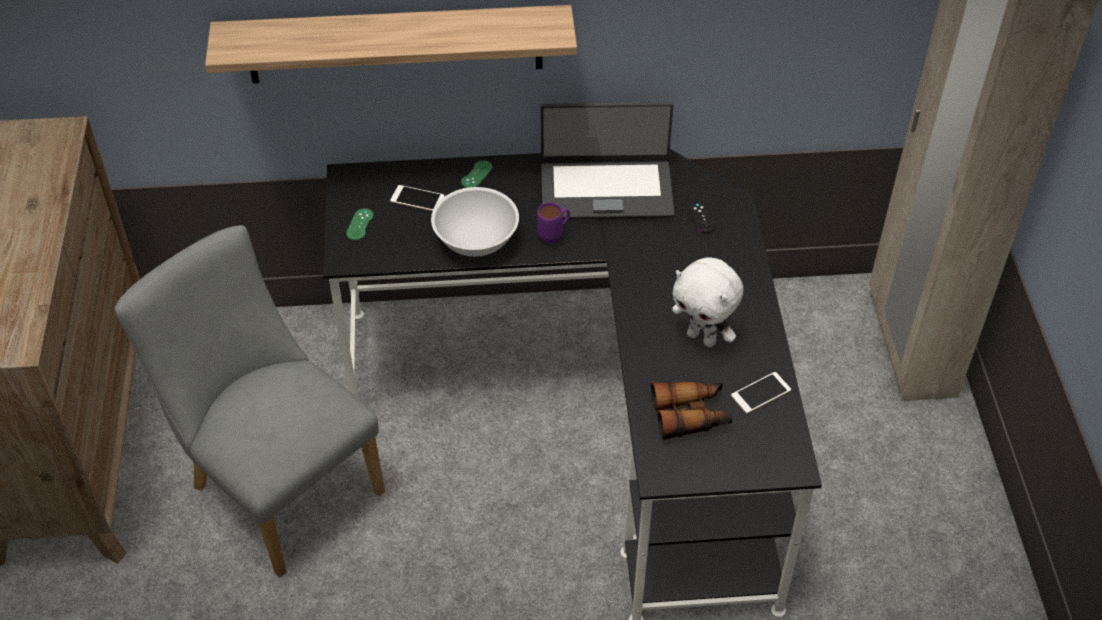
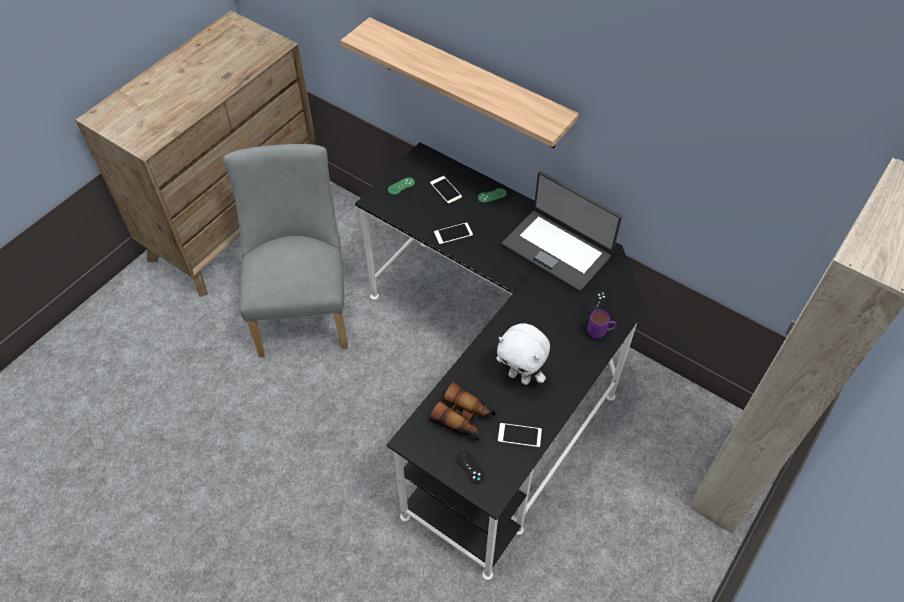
camera: 40 degrees right, 5 degrees up
white bowl [431,187,519,257] -> phone [434,222,473,244]
purple mug [537,203,570,244] -> purple mug moved to [587,310,617,339]
white plush toy [672,257,743,347] -> white plush toy turned 45 degrees counterclockwise [497,323,550,385]
none -> black game controller [456,452,485,484]

